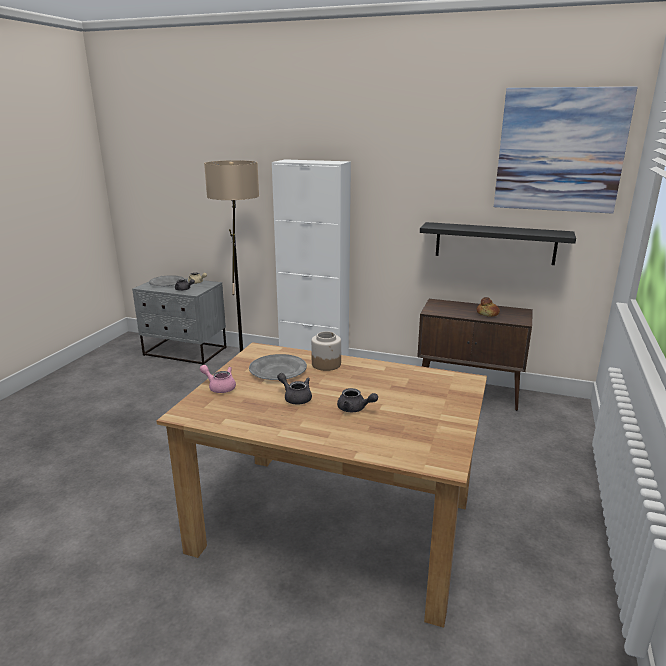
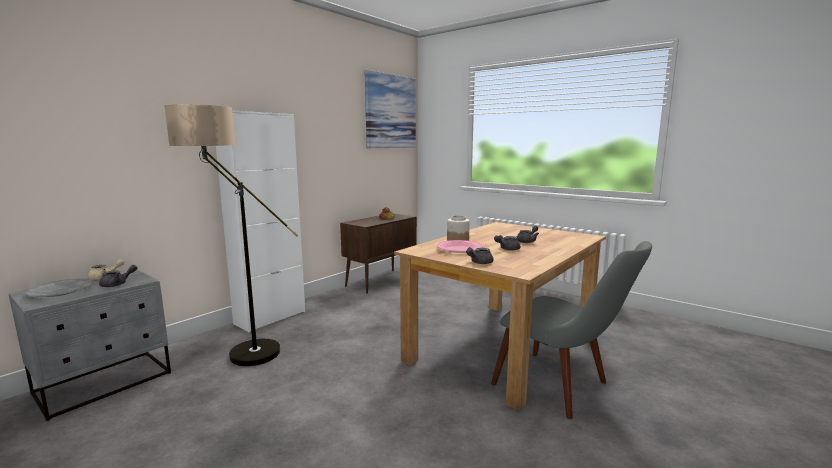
camera: 70 degrees left, 10 degrees down
pink teapot [200,365,236,393] -> grey teapot [466,247,494,264]
grey plate [249,354,307,380] -> pink plate [437,240,483,253]
black shelf [420,222,576,265] -> none
none -> grey chair [491,241,652,419]

